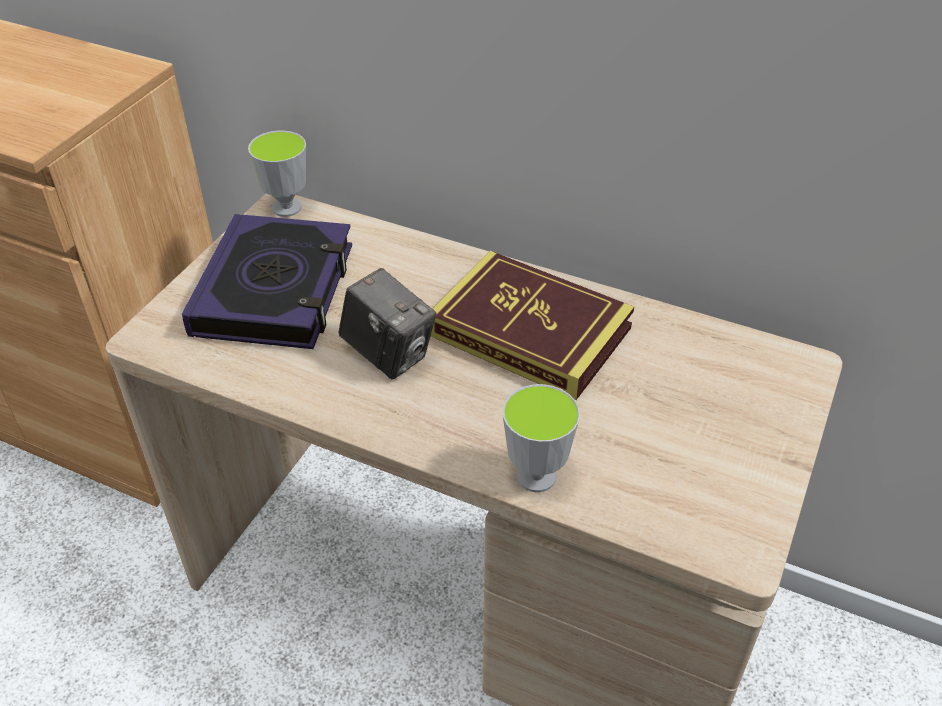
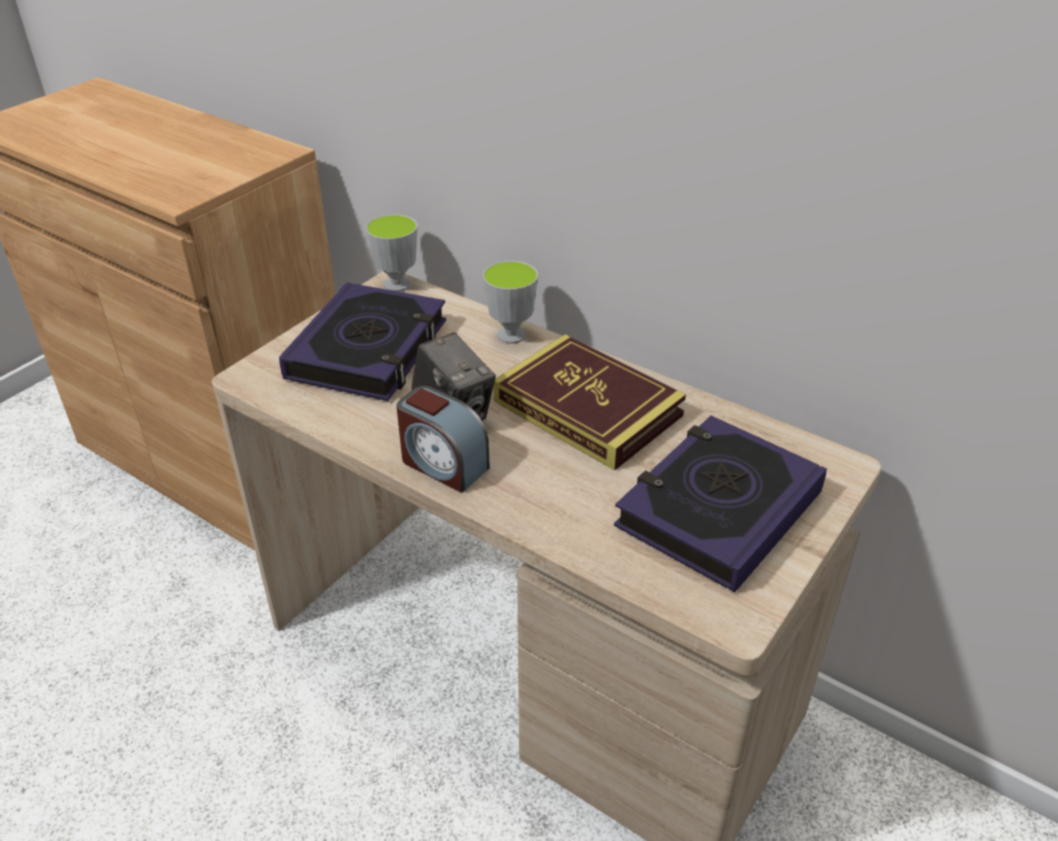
camera: 10 degrees right, 5 degrees down
cup [502,384,580,492] -> cup moved to [483,260,538,344]
none -> alarm clock [396,386,490,493]
none -> book [614,416,827,592]

